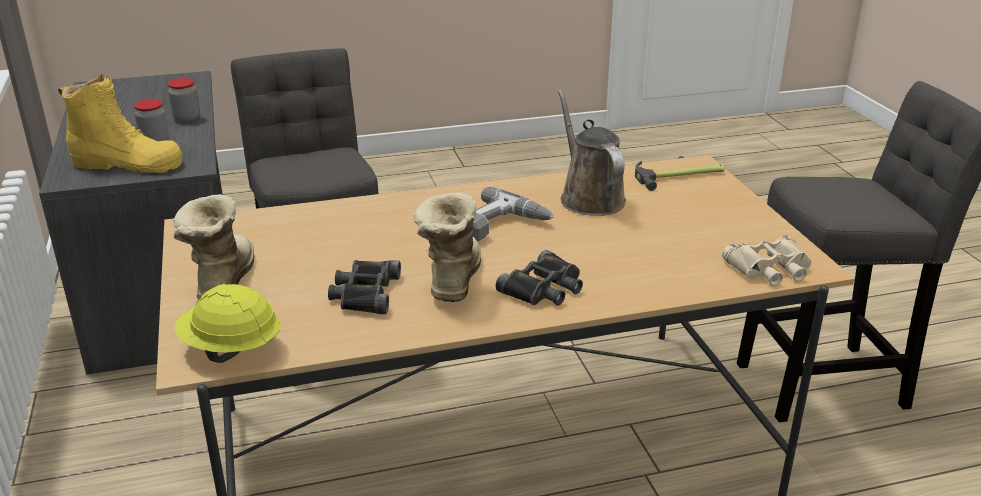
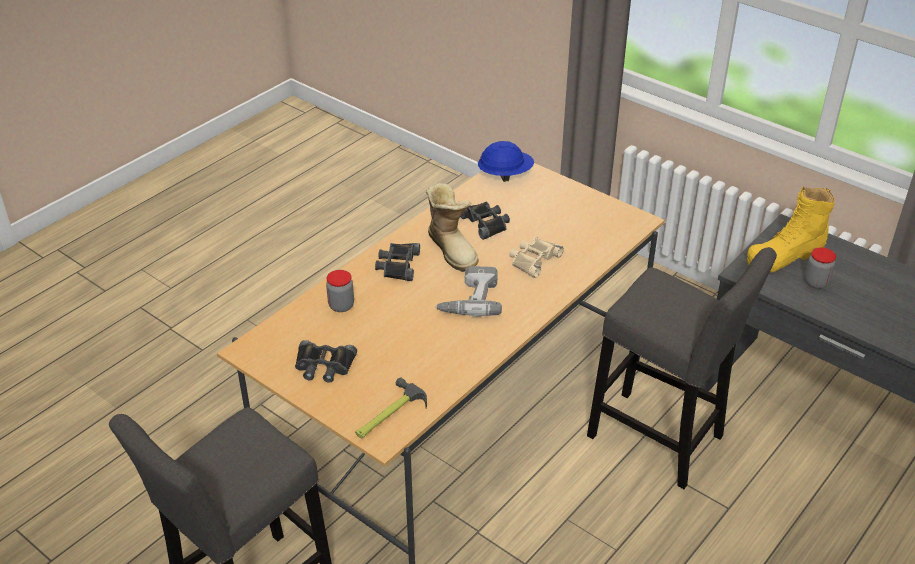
camera: 145 degrees right, 10 degrees up
jar [168,78,200,123] -> jar moved to [326,270,354,312]
boot [173,194,254,300] -> none
yellow hard hat [175,284,281,363] -> blue hard hat [478,141,534,182]
brown watering can [558,89,626,216] -> none
beige binoculars [722,235,811,286] -> beige binoculars moved to [510,237,564,278]
none -> black binoculars [295,340,357,383]

